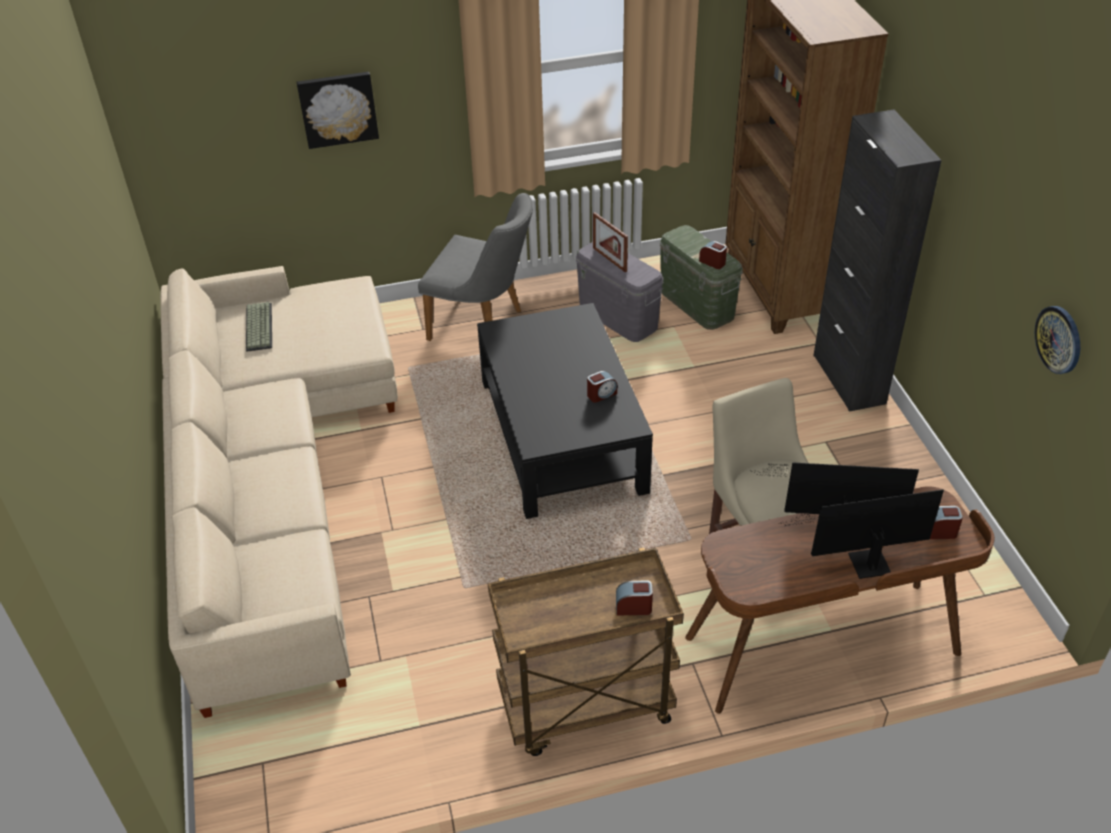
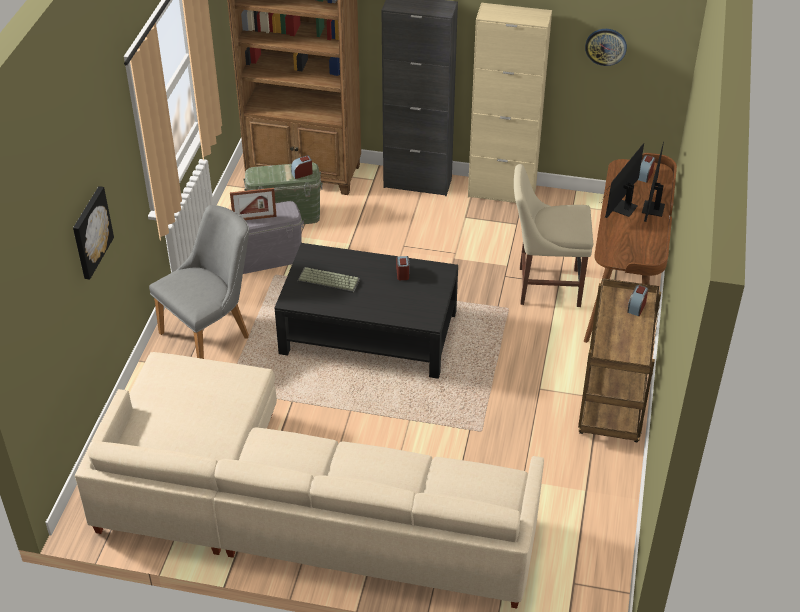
camera: 65 degrees left, 0 degrees up
keyboard [246,302,272,352] -> keyboard moved to [297,267,360,293]
none -> beige cabinet [468,3,552,203]

